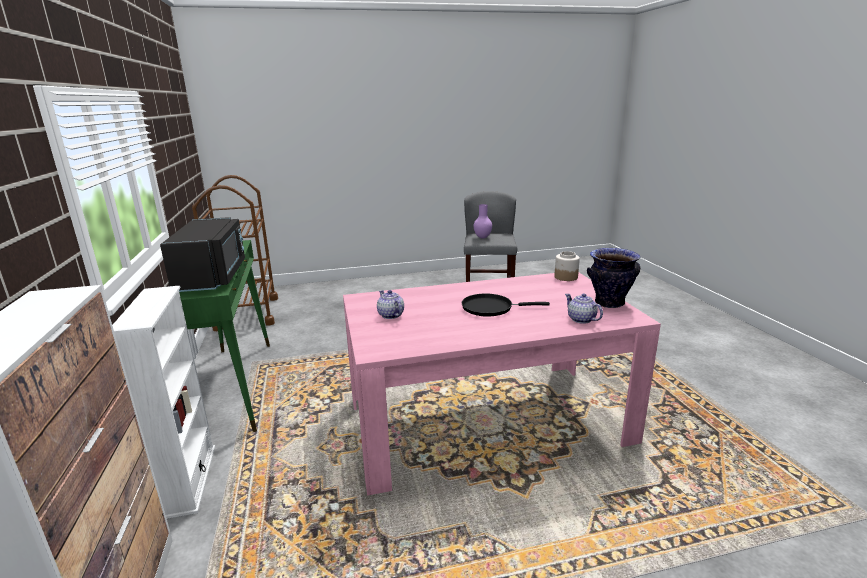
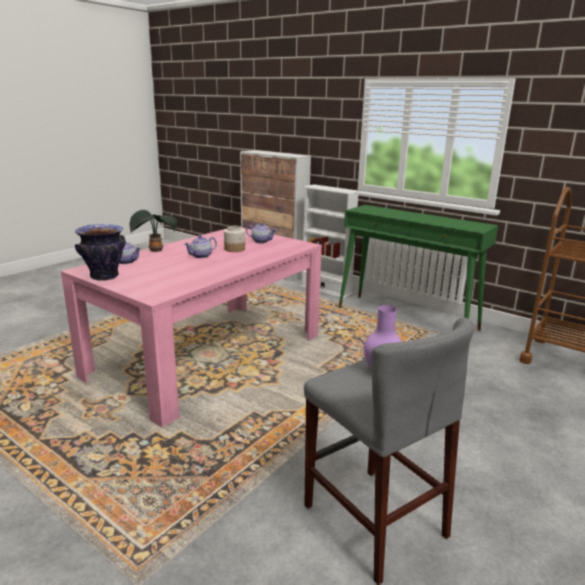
camera: 140 degrees right, 0 degrees up
black microwave [160,217,245,292] -> none
black frying pan [462,294,550,317] -> teapot [184,235,217,258]
jar [554,251,580,281] -> jar moved to [224,226,245,252]
none -> potted plant [130,210,177,252]

